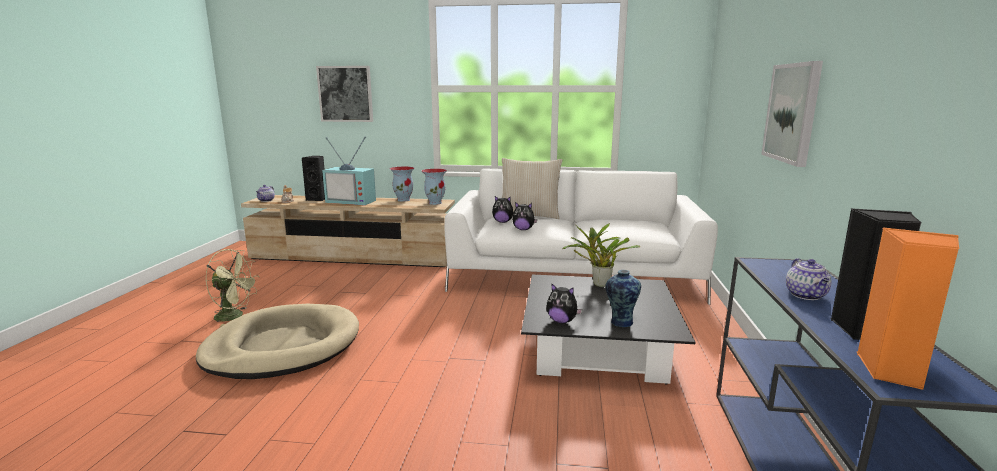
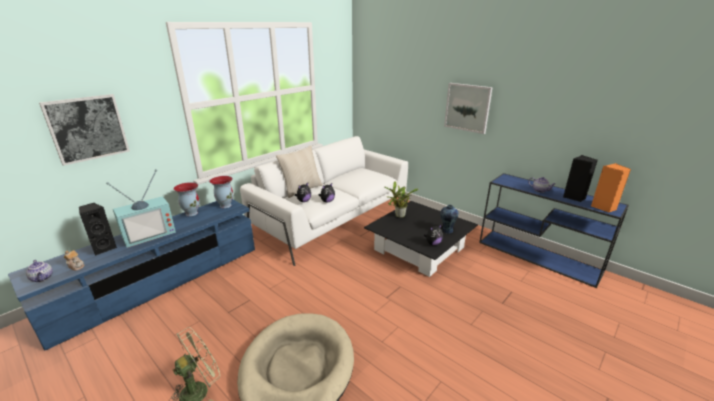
camera: 55 degrees left, 10 degrees up
beige tv stand [241,195,455,267] -> blue tv stand [8,199,255,350]

